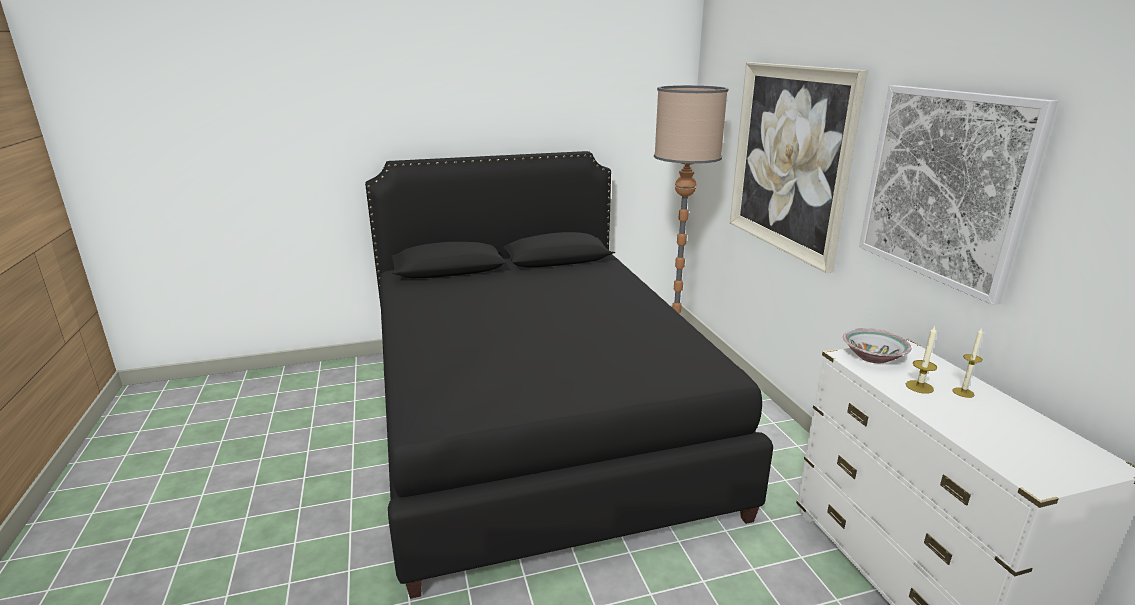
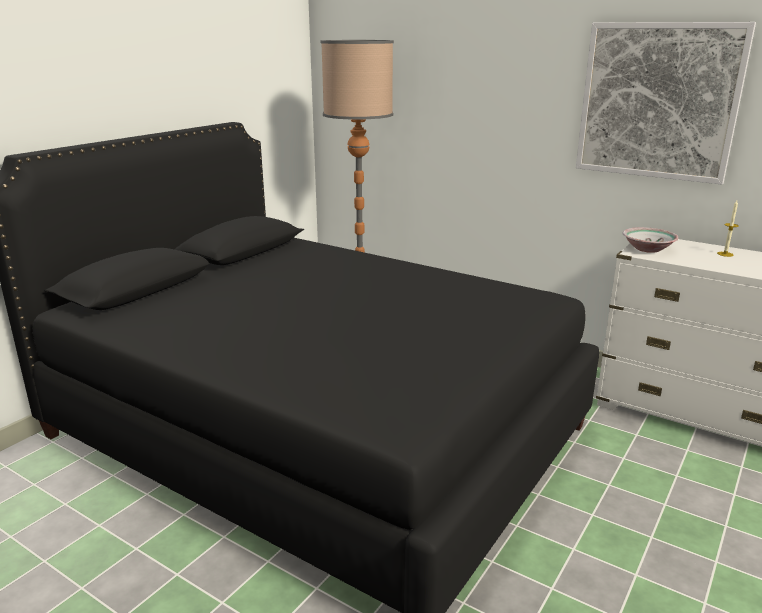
camera: 40 degrees left, 0 degrees up
picture [730,62,868,273] -> none
candle [906,326,937,394] -> none

